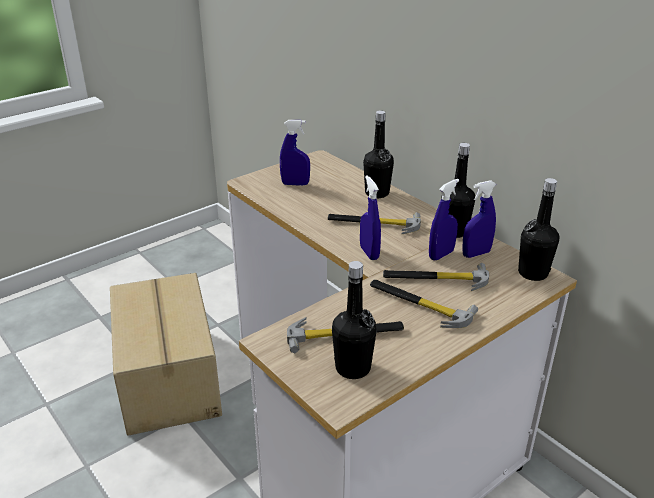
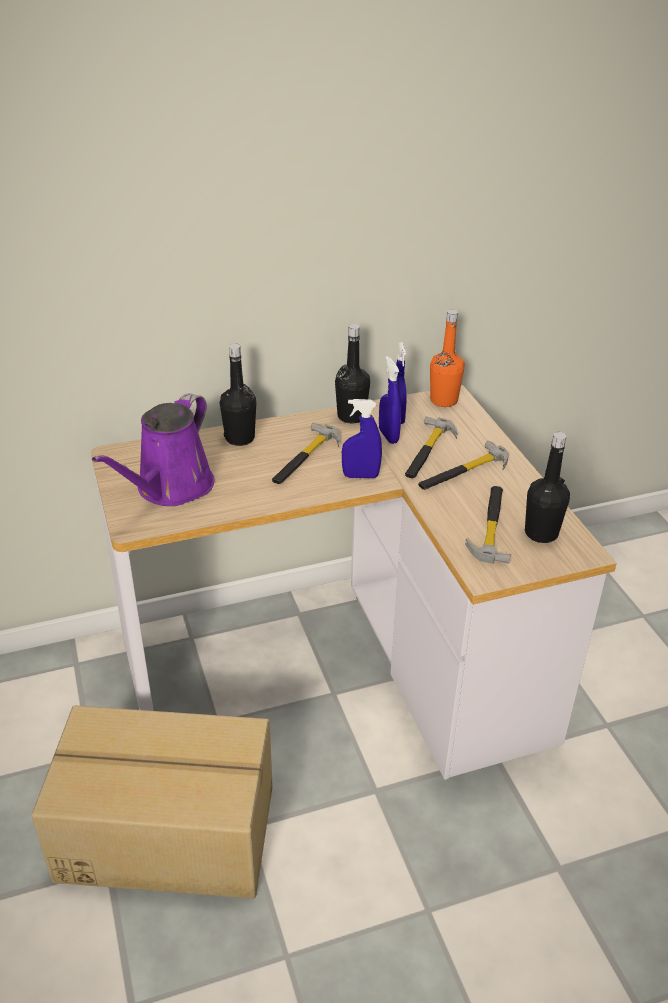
camera: 70 degrees left, 5 degrees up
blue spray bottle [280,120,310,186] -> purple watering can [92,393,215,506]
black bottle [518,178,559,281] -> orange bottle [430,310,465,407]

